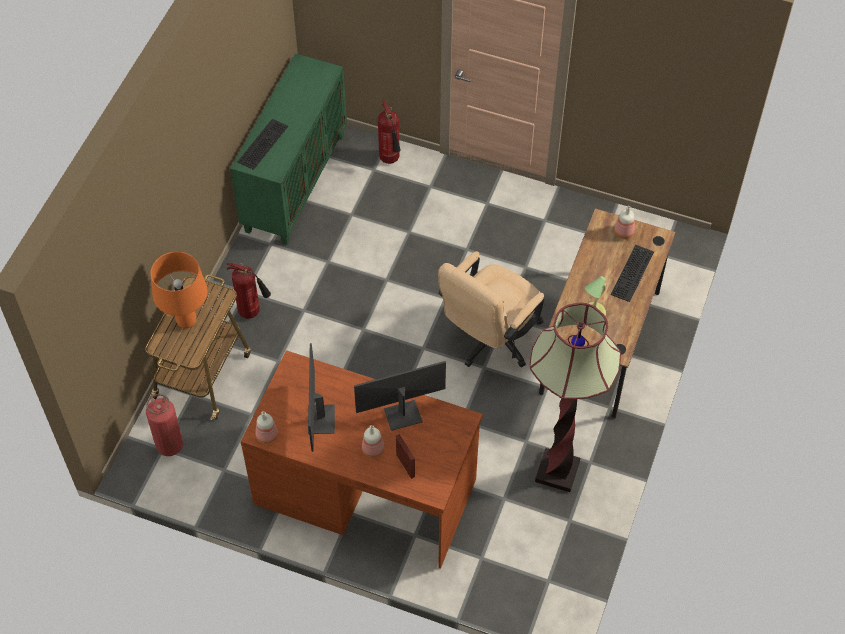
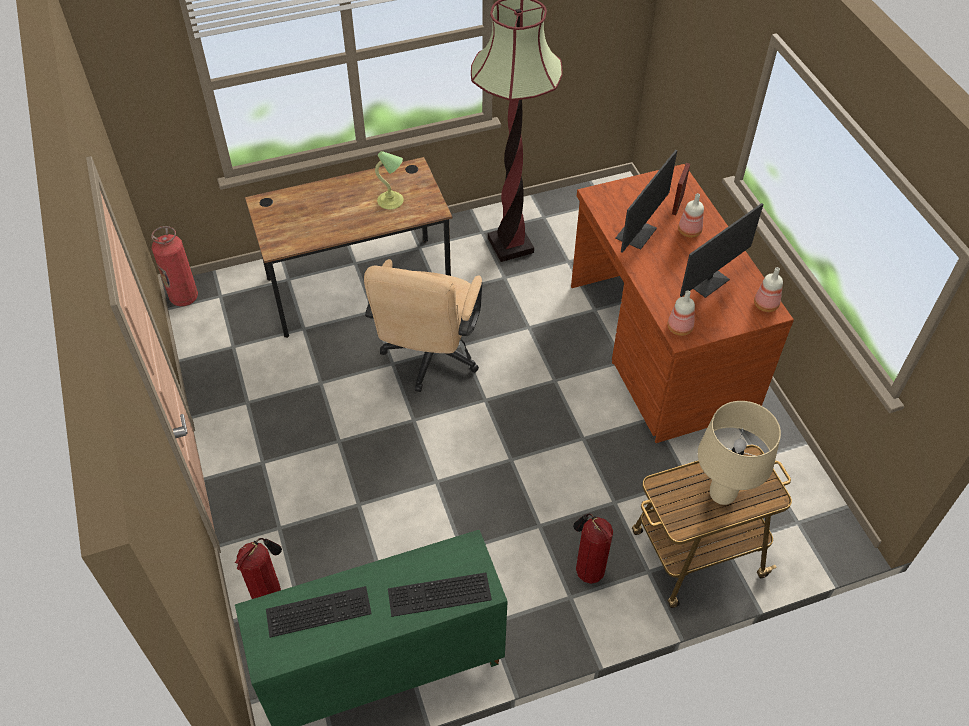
camera: 130 degrees left, 5 degrees down
fire extinguisher [146,394,183,456] -> fire extinguisher moved to [151,226,198,306]
orange table lamp [151,252,208,328] -> beige table lamp [698,401,781,505]
monitor [354,361,446,431] -> monitor turned 90 degrees counterclockwise [615,150,677,253]
beige office chair [438,251,544,368] -> beige office chair turned 105 degrees clockwise [364,259,483,392]
keyboard [611,245,654,302] -> keyboard moved to [266,586,372,638]
bottle [614,206,635,239] -> bottle moved to [668,290,695,336]

